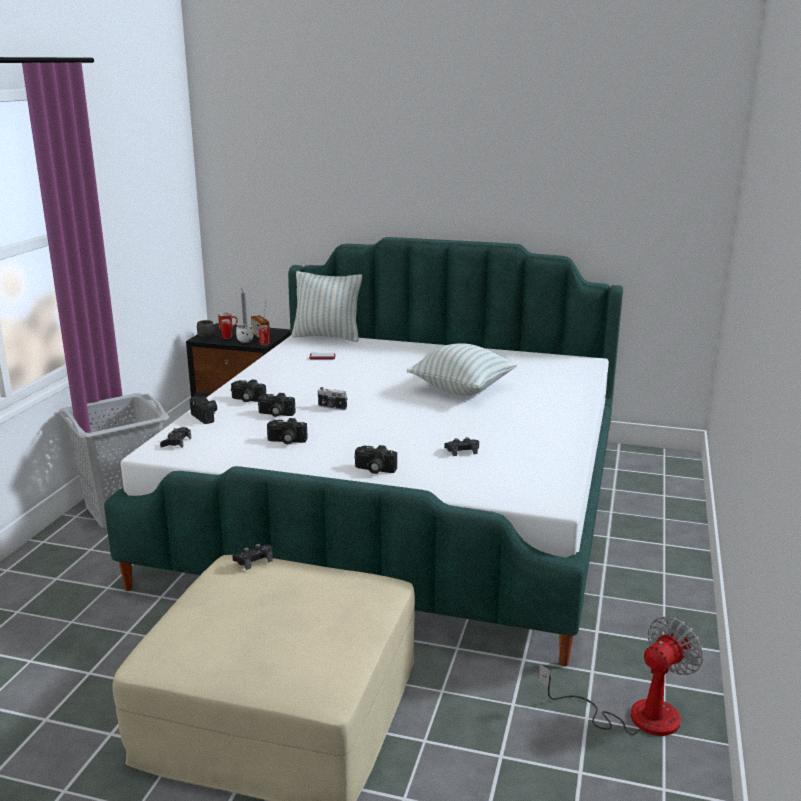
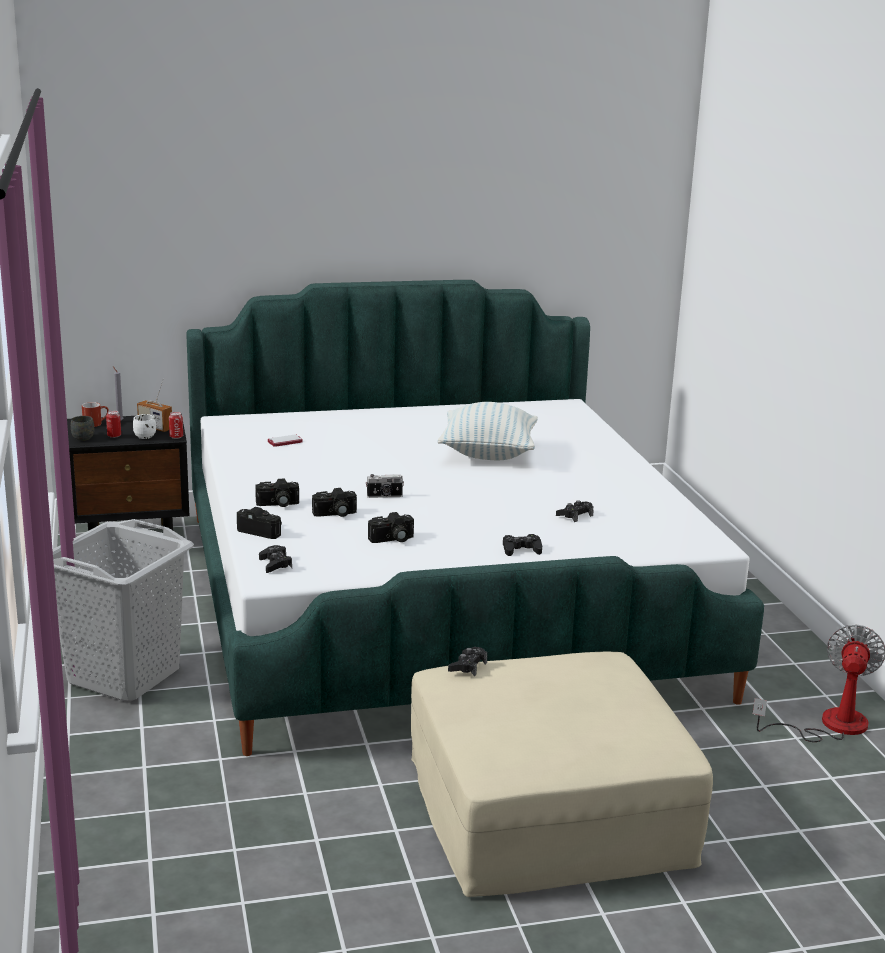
camera: 30 degrees left, 0 degrees up
pillow [292,271,362,342] -> none
camera [354,445,397,474] -> black game controller [503,534,542,556]

